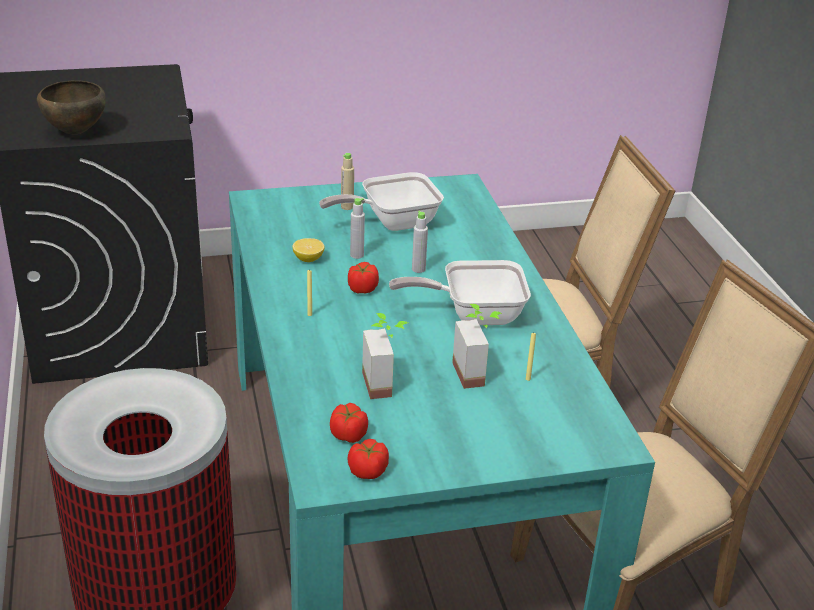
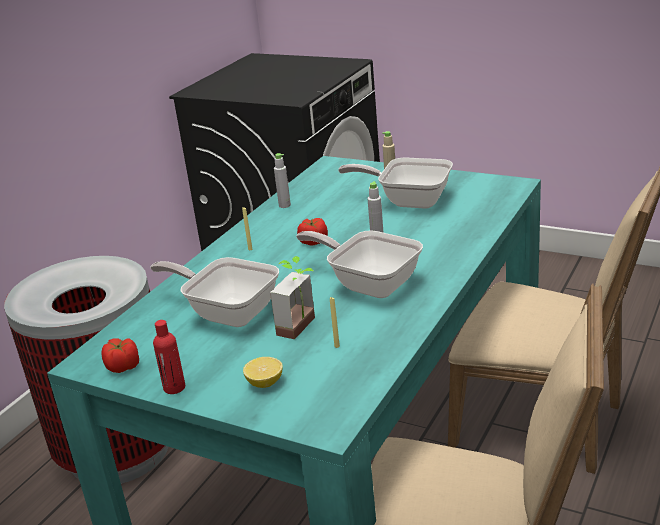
camera: 45 degrees right, 5 degrees down
brown bowl [37,80,106,135] -> none
lemon [292,238,325,262] -> lemon moved to [243,357,283,388]
tomato [330,403,368,443] -> none
grey bottle [350,198,365,259] -> grey bottle moved to [274,153,291,208]
potted plant [362,313,408,399] -> frying pan [150,257,279,327]
none -> red bottle [153,320,185,394]

